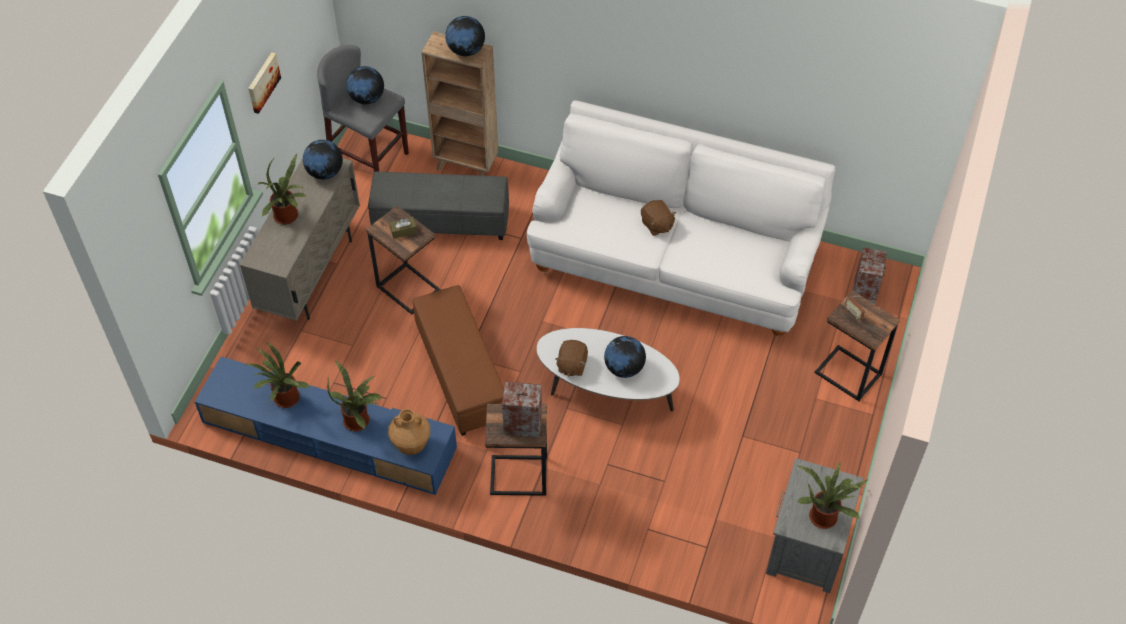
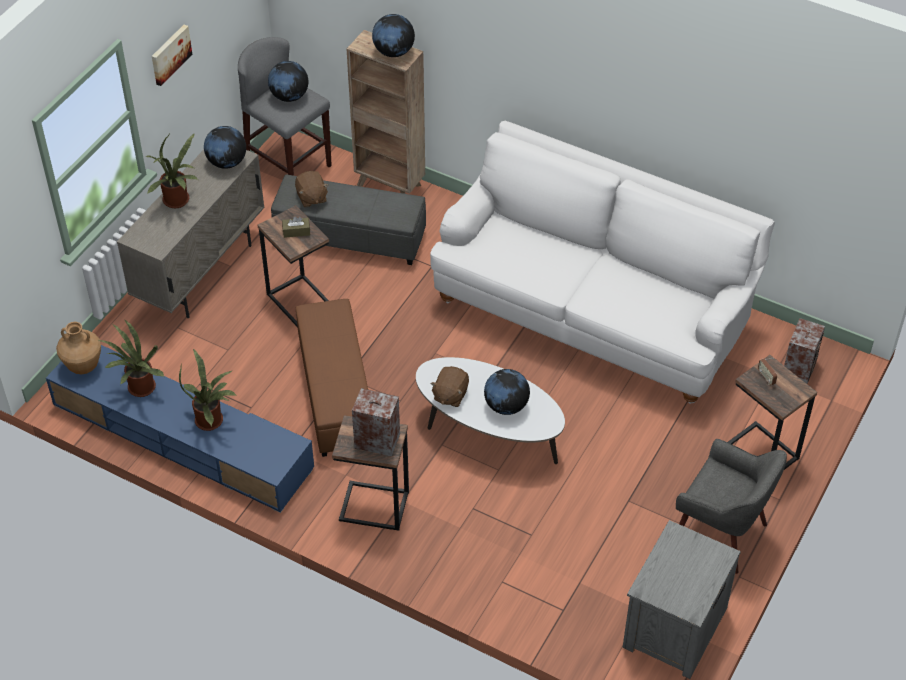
camera: 10 degrees right, 5 degrees down
brown vase [388,409,430,455] -> brown vase moved to [56,322,101,374]
brown plush toy [641,200,676,236] -> brown plush toy moved to [295,171,329,207]
potted plant [797,462,869,529] -> none
none -> grey armchair [676,439,787,574]

